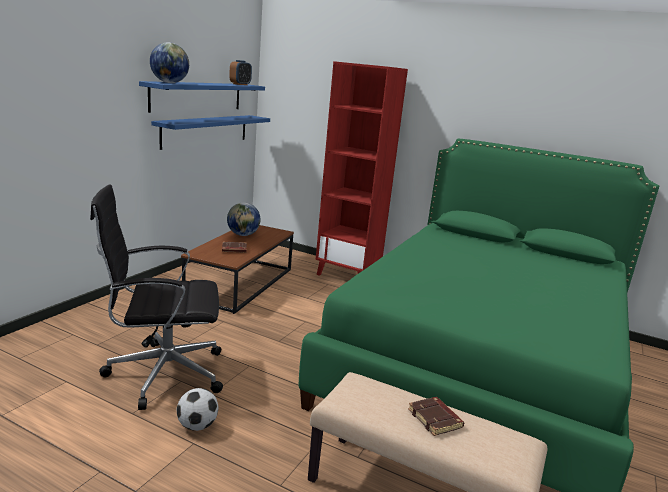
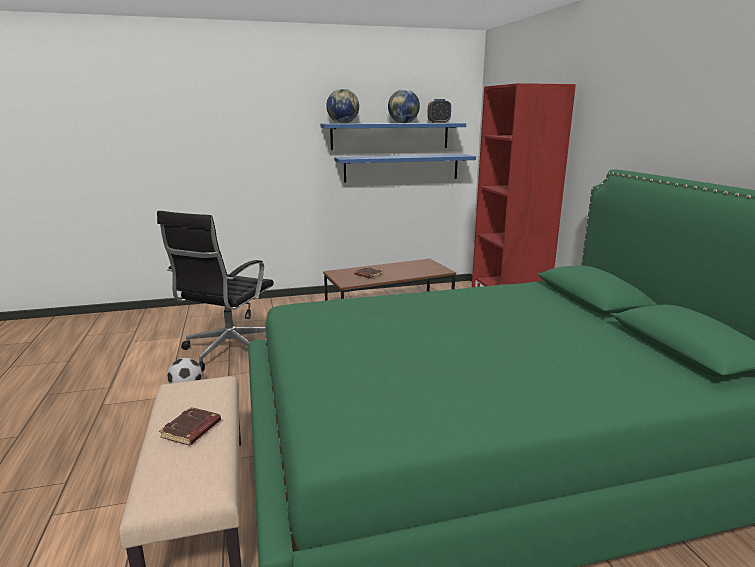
camera: 50 degrees right, 0 degrees up
black office chair [90,184,223,410] -> black office chair turned 105 degrees counterclockwise [157,211,274,371]
globe [227,202,261,236] -> globe moved to [388,89,420,123]

